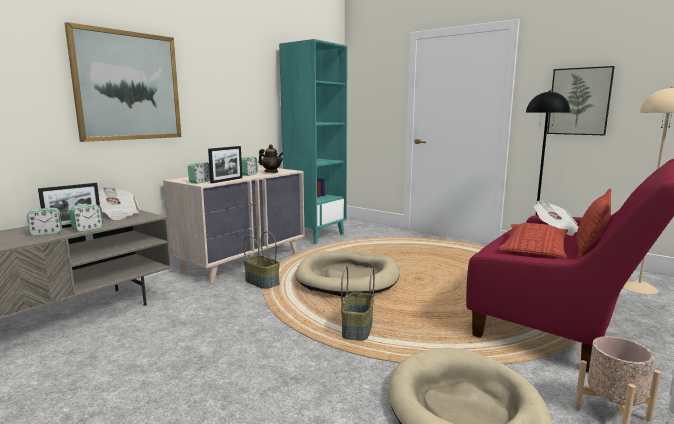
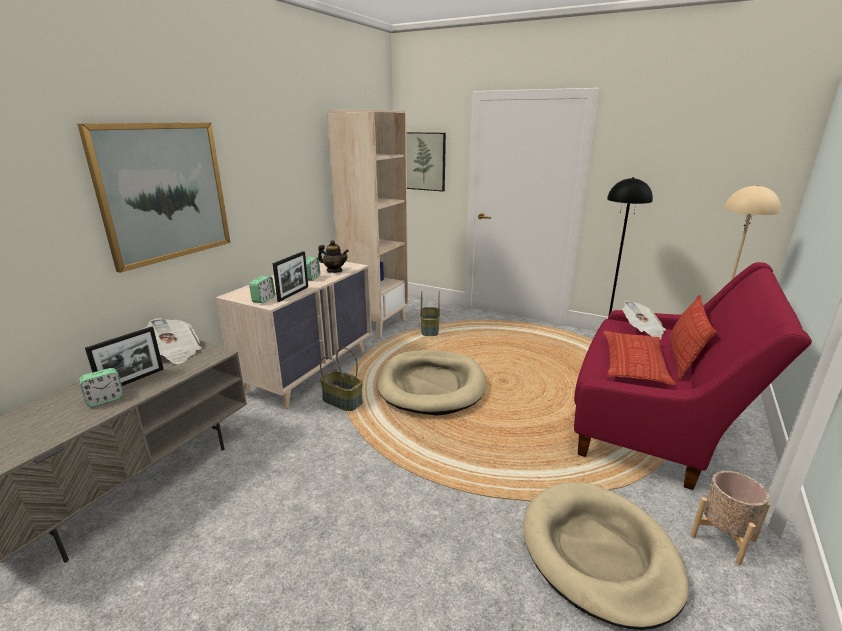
camera: 10 degrees left, 10 degrees up
alarm clock [69,204,104,232] -> none
turquoise bookcase [279,39,348,244] -> beige bookcase [327,110,408,338]
basket [341,266,375,341] -> basket moved to [420,290,440,336]
picture [547,66,615,135] -> picture moved to [406,132,446,192]

